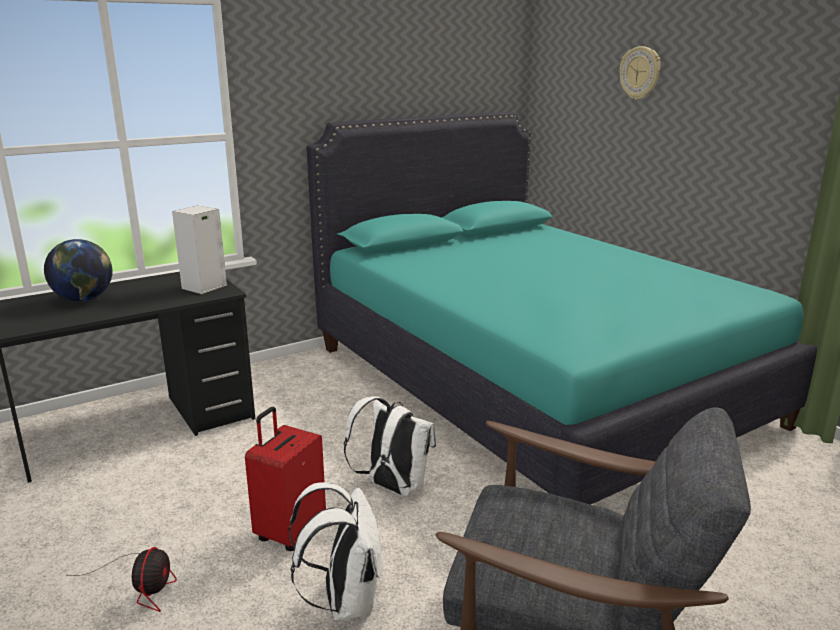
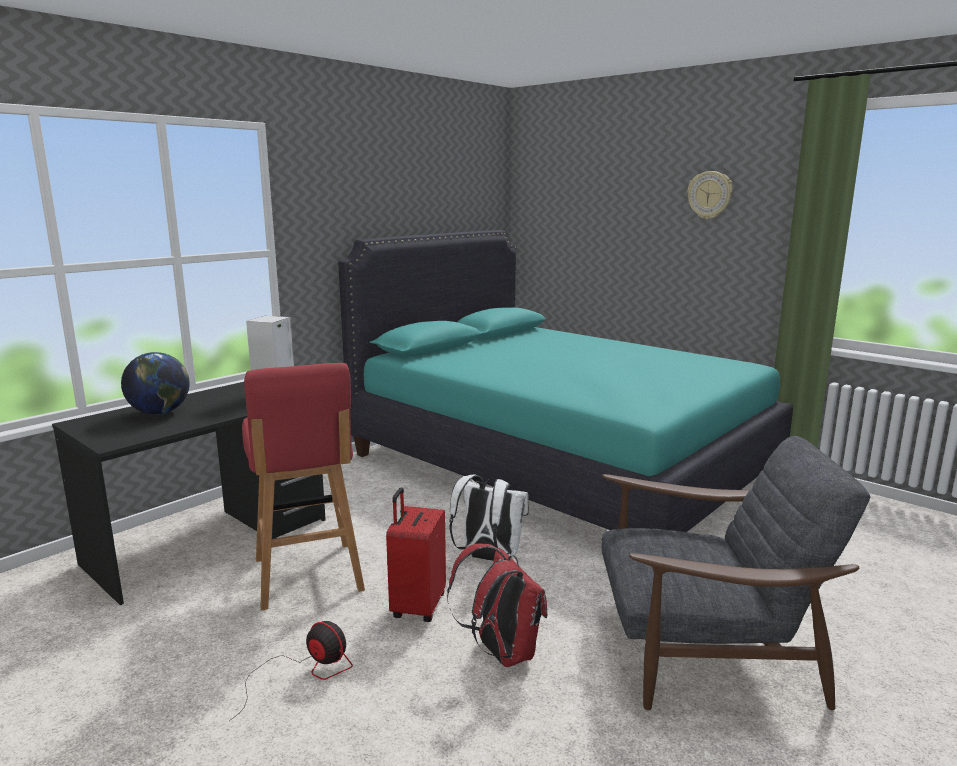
camera: 15 degrees left, 5 degrees down
fan [66,547,177,612] -> fan turned 45 degrees counterclockwise [229,621,353,721]
white backpack [288,482,382,621] -> red backpack [447,543,547,667]
wall clock [619,46,661,100] -> wall clock moved to [687,171,733,219]
none -> red stool [242,363,365,610]

